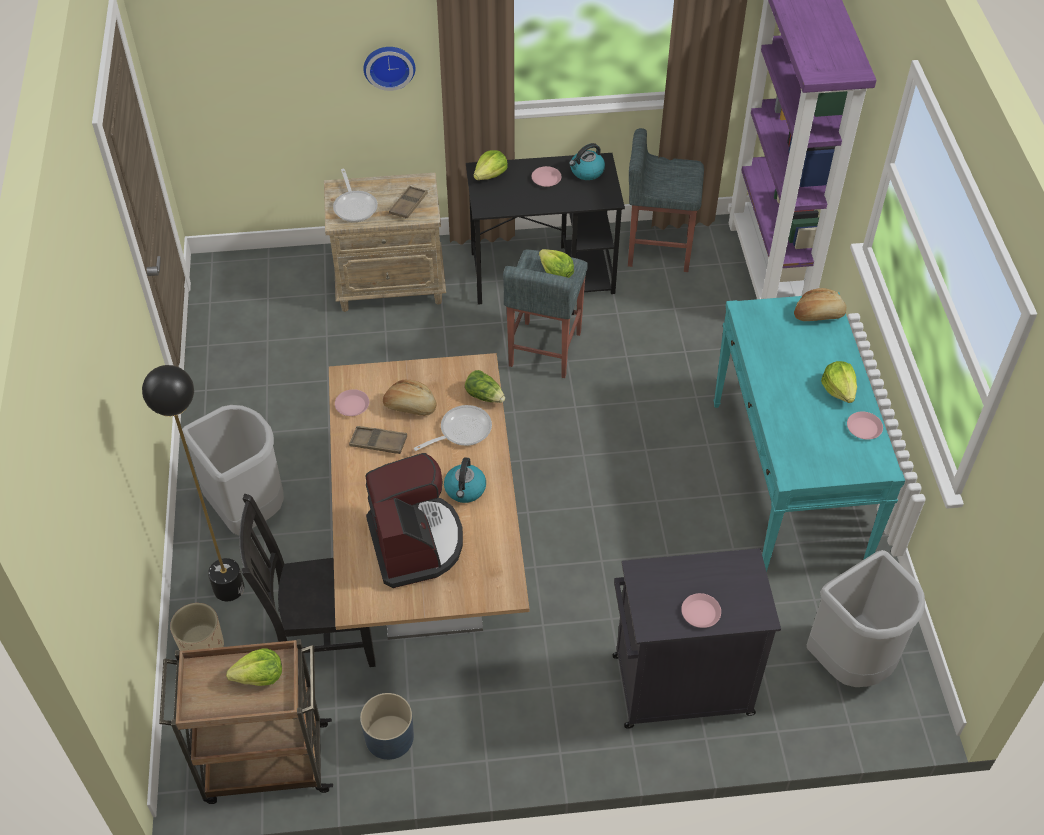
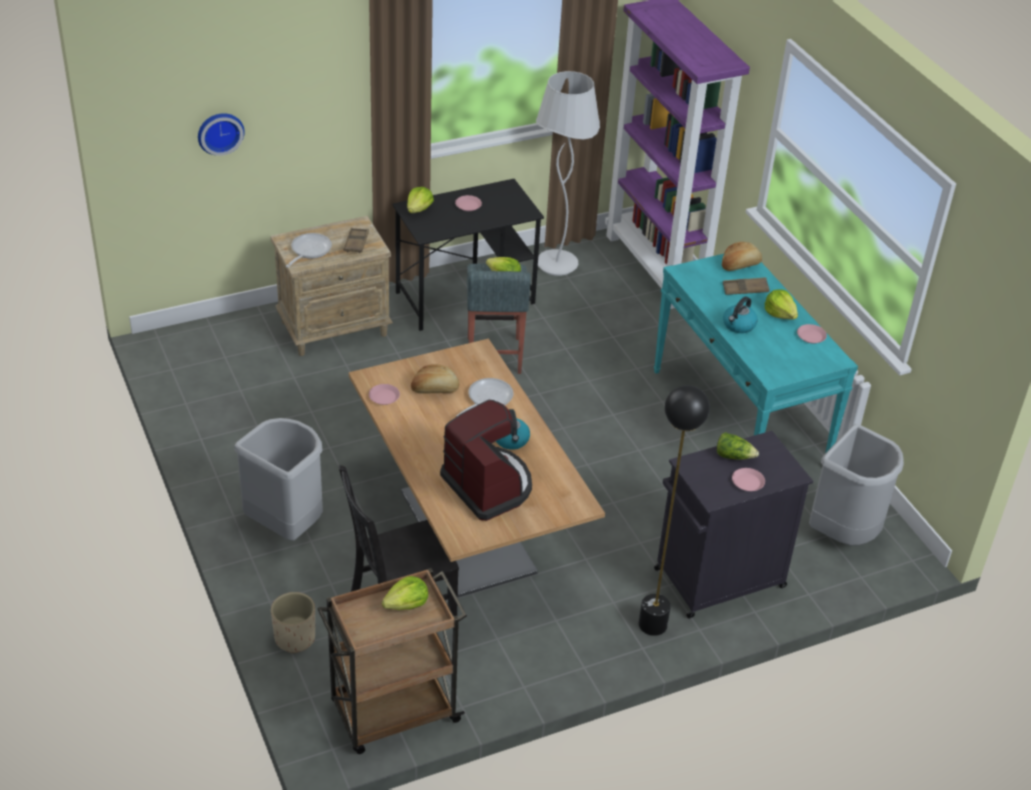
camera: 20 degrees left, 10 degrees down
black floor lamp [142,365,244,601] -> black floor lamp moved to [639,385,710,636]
frying pan [333,169,378,222] -> frying pan turned 120 degrees counterclockwise [286,233,332,268]
brown tray [349,426,407,454] -> brown tray moved to [723,277,769,295]
blue planter [360,693,414,760] -> none
wall clock [363,47,416,91] -> wall clock moved to [198,113,245,156]
lettuce [465,370,505,403] -> lettuce moved to [717,432,759,460]
kettle [569,143,605,180] -> kettle moved to [723,297,758,333]
grey stool [628,128,704,272] -> white floor lamp [536,71,600,276]

